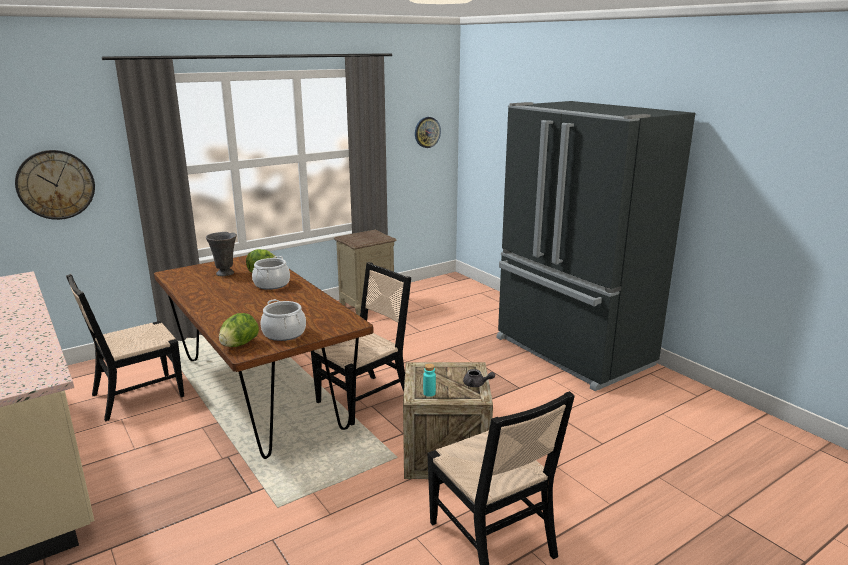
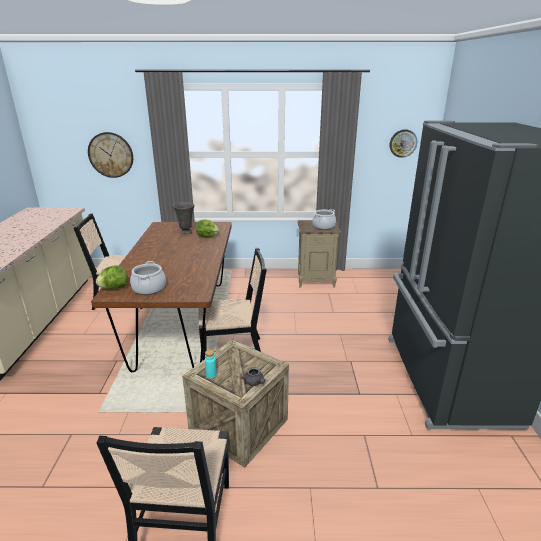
camera: 35 degrees right, 5 degrees up
cooking pot [252,256,290,290] -> cooking pot moved to [312,209,336,230]

